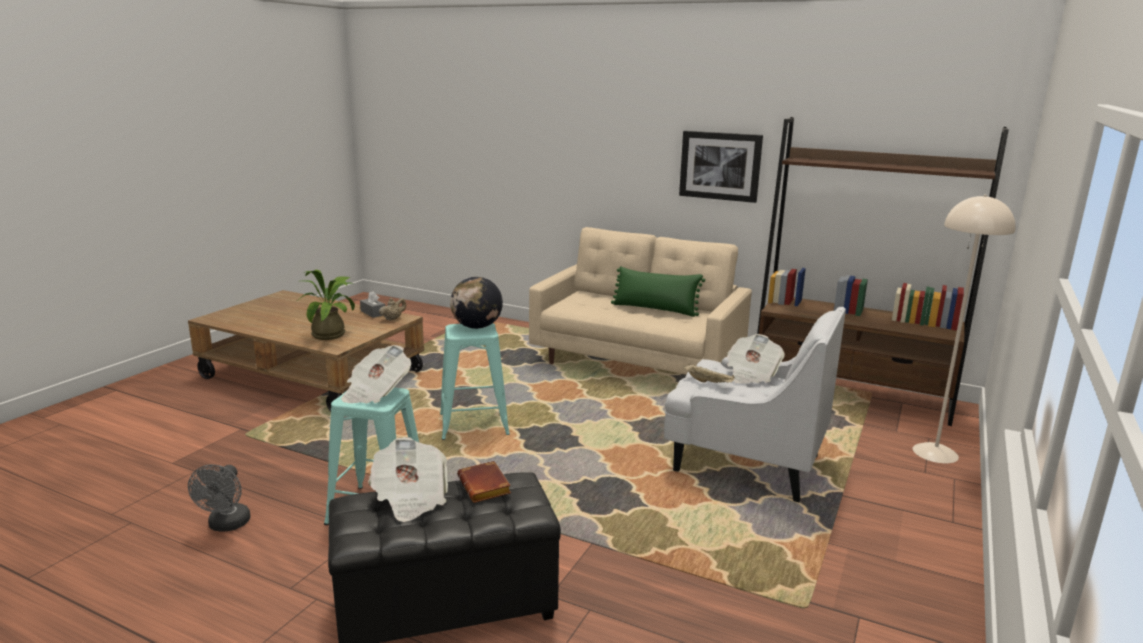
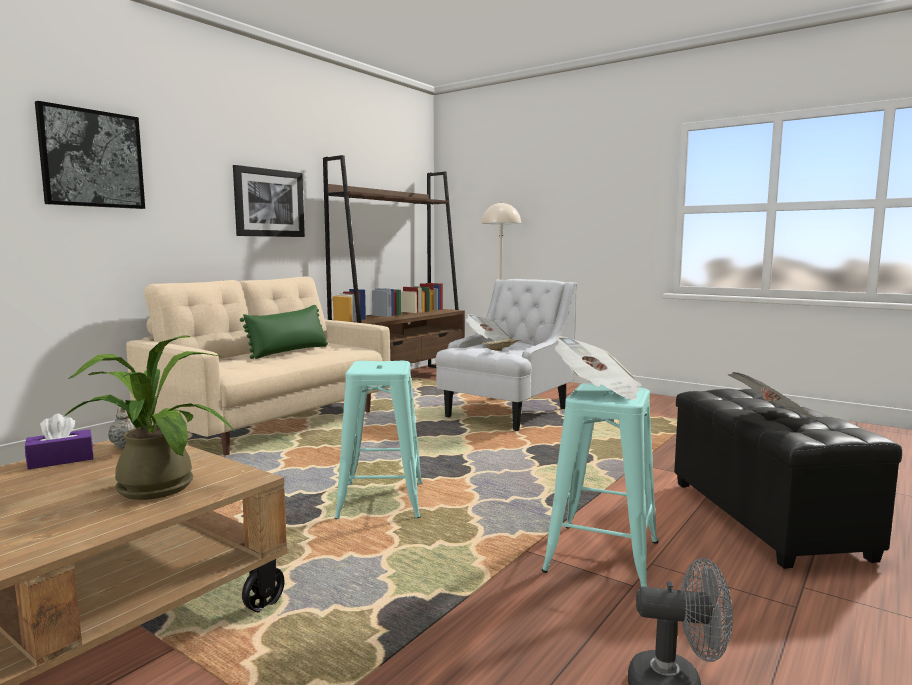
camera: 80 degrees left, 10 degrees down
grey tissue box [360,291,385,318] -> purple tissue box [25,414,93,470]
globe [450,277,503,329] -> none
brown book [457,461,511,503] -> none
none -> picture [35,101,145,209]

